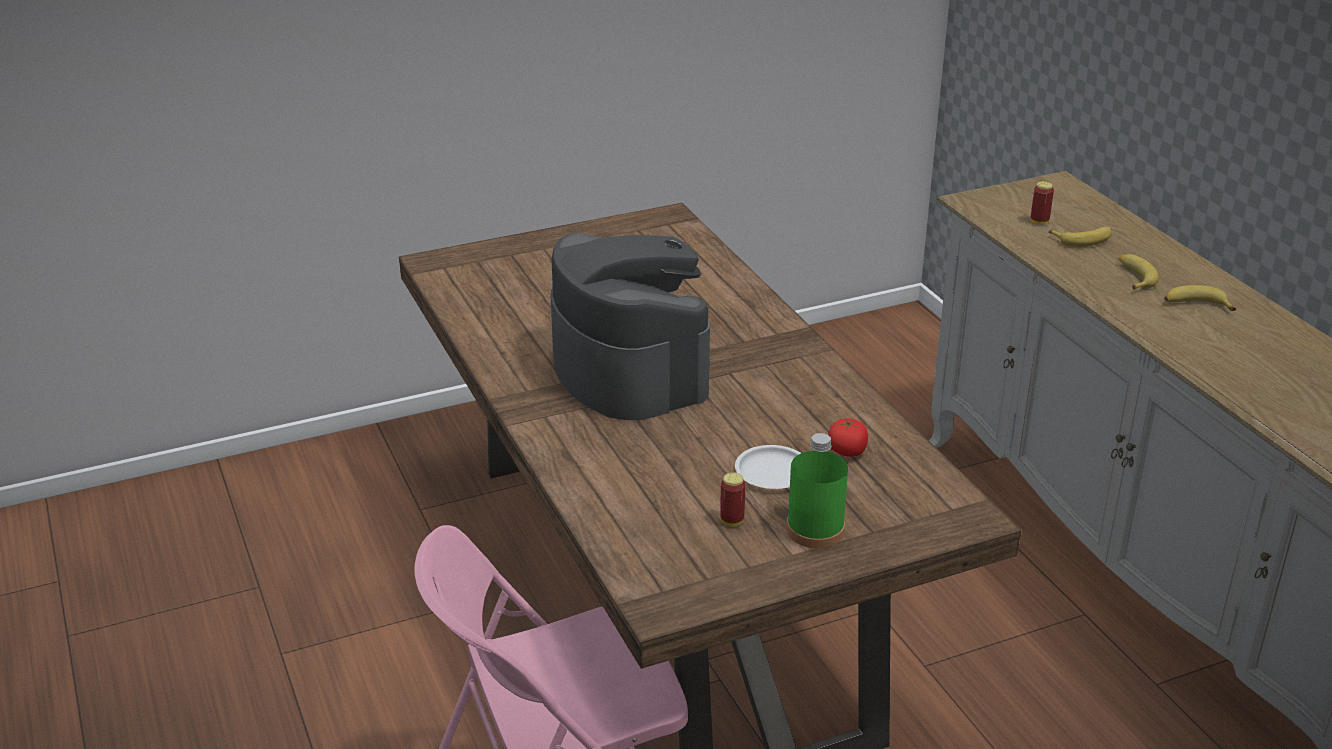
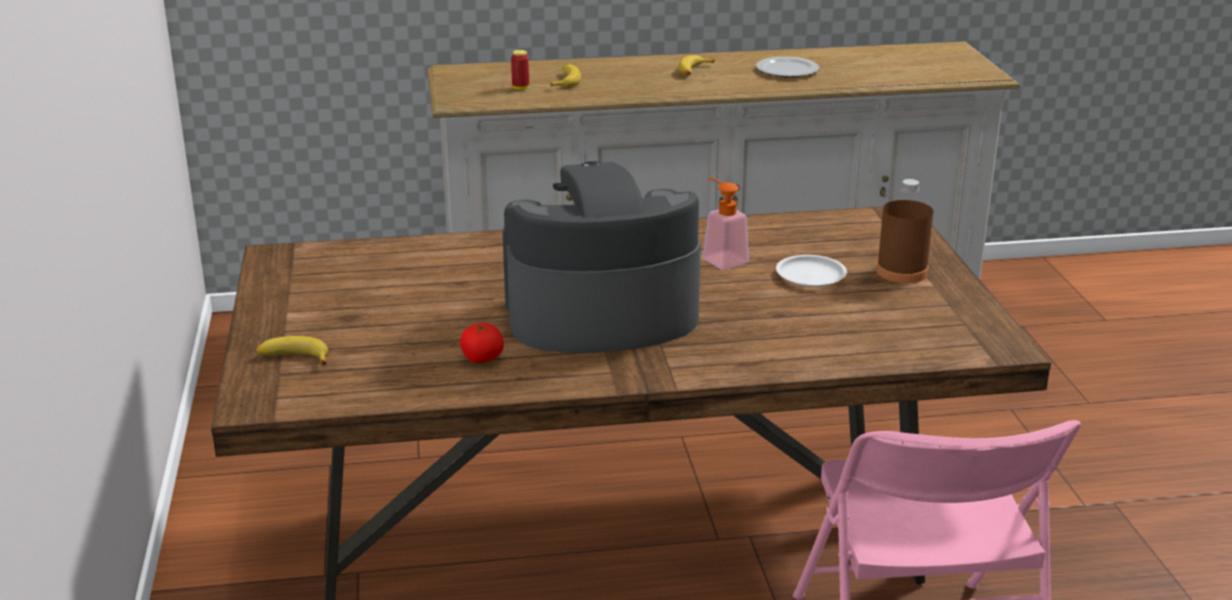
camera: 75 degrees left, 5 degrees down
can [720,472,746,526] -> none
green bottle [786,433,848,548] -> brown bottle [876,179,933,283]
tomato [828,418,868,457] -> tomato moved to [460,323,504,363]
banana [1118,254,1159,290] -> banana moved to [255,336,328,365]
none -> soap dispenser [703,178,749,269]
none -> plate [756,57,819,77]

